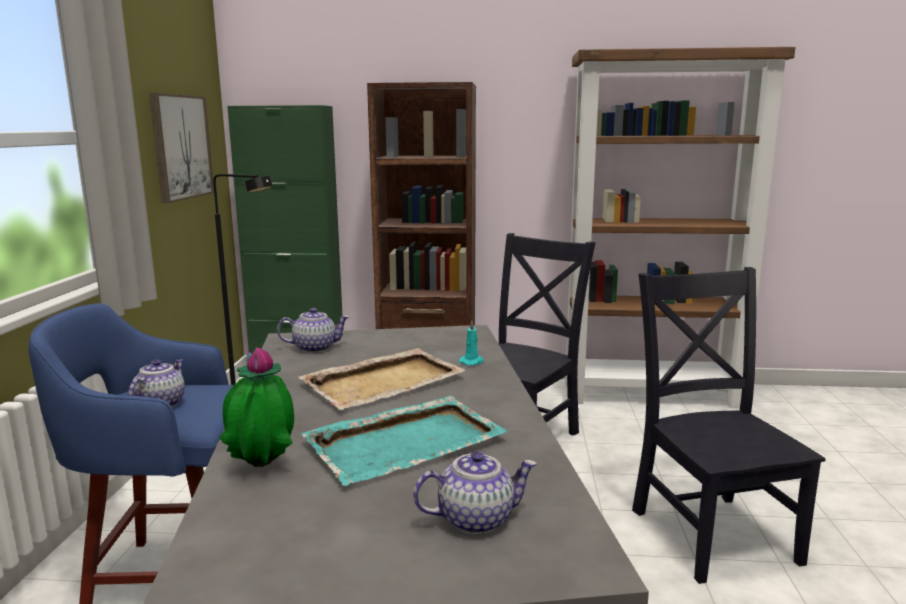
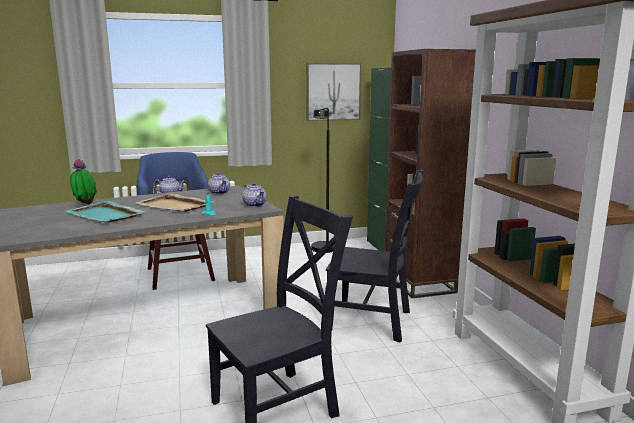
camera: 70 degrees right, 0 degrees up
teapot [413,451,537,534] -> teapot moved to [242,182,266,207]

